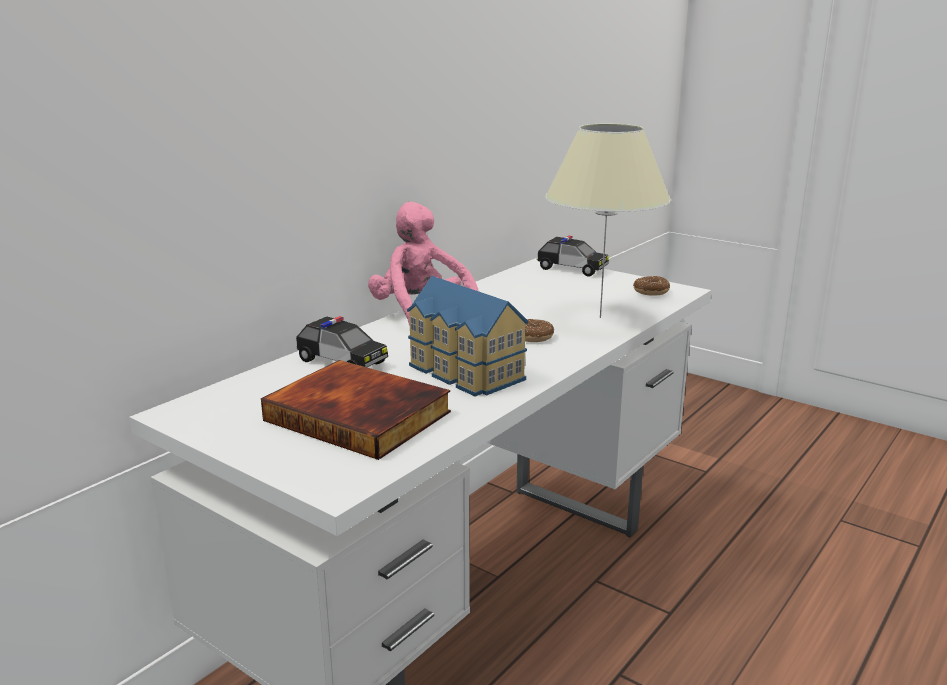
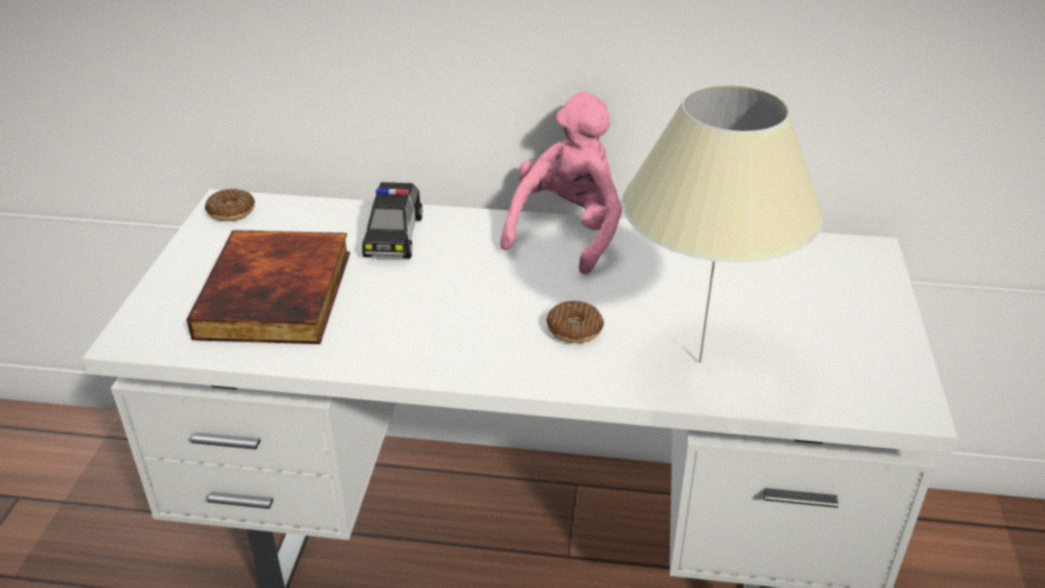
camera: 60 degrees right, 15 degrees up
toy house [407,276,528,396] -> none
toy car [536,235,609,277] -> none
donut [633,276,670,296] -> donut moved to [205,189,255,221]

